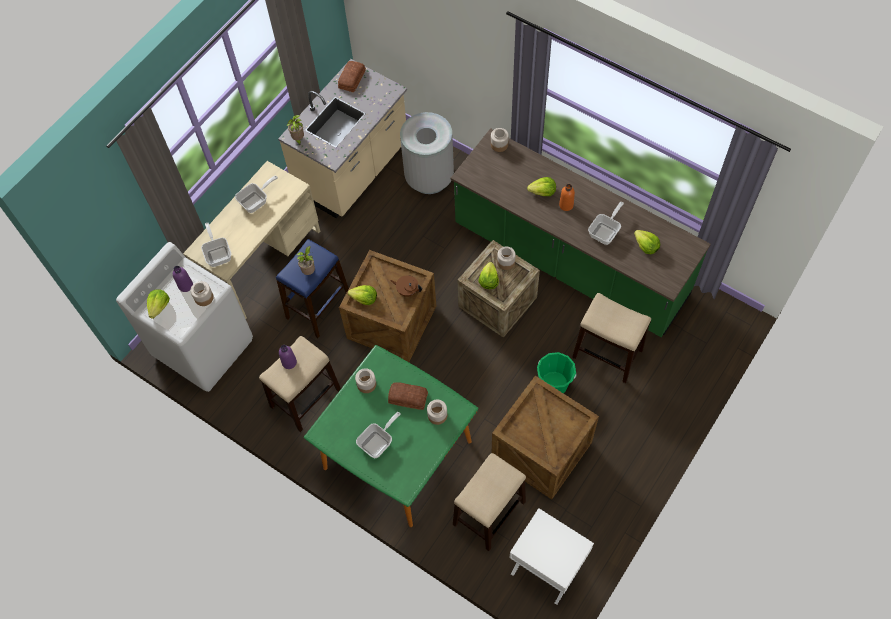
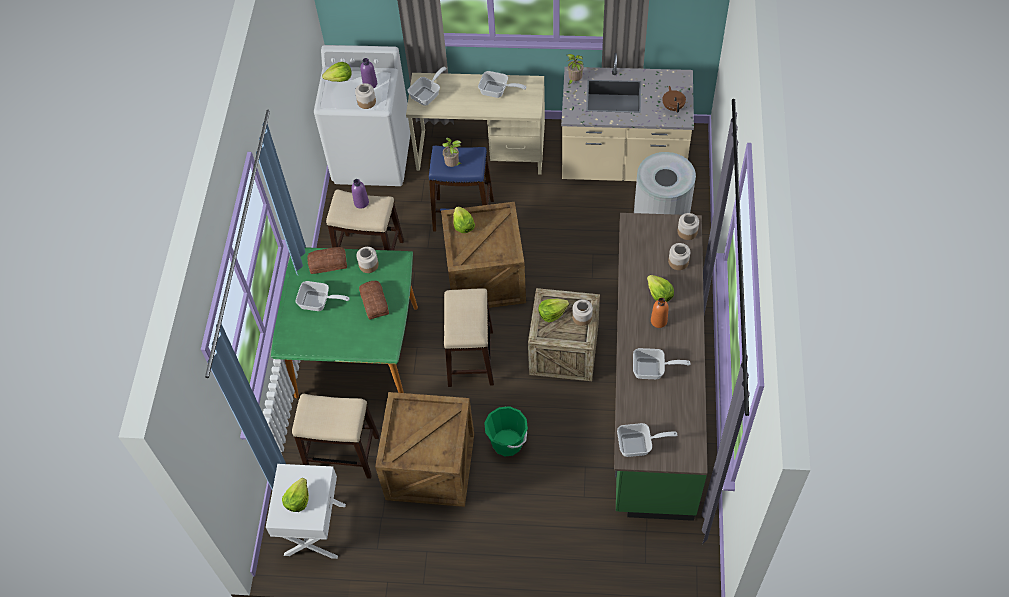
camera: 60 degrees right, 5 degrees down
bread [338,61,366,92] -> bread moved to [307,247,347,274]
brown teapot [390,275,422,297] -> brown teapot moved to [662,86,686,113]
jar [427,400,447,425] -> jar moved to [668,243,690,270]
stool [572,293,651,383] -> stool moved to [444,288,494,387]
lettuce [634,230,660,254] -> lettuce moved to [282,478,309,512]
none -> frying pan [617,423,677,457]

